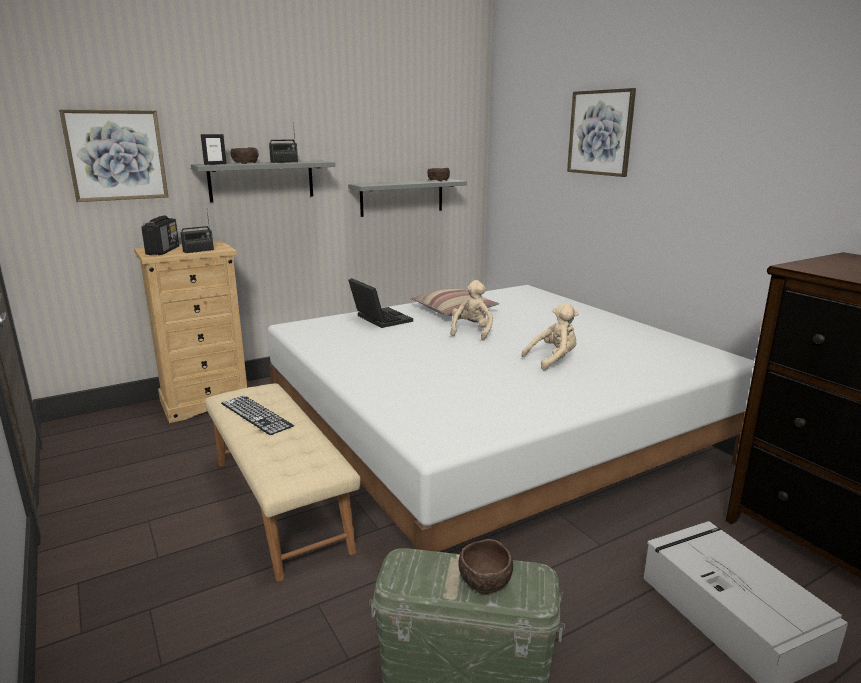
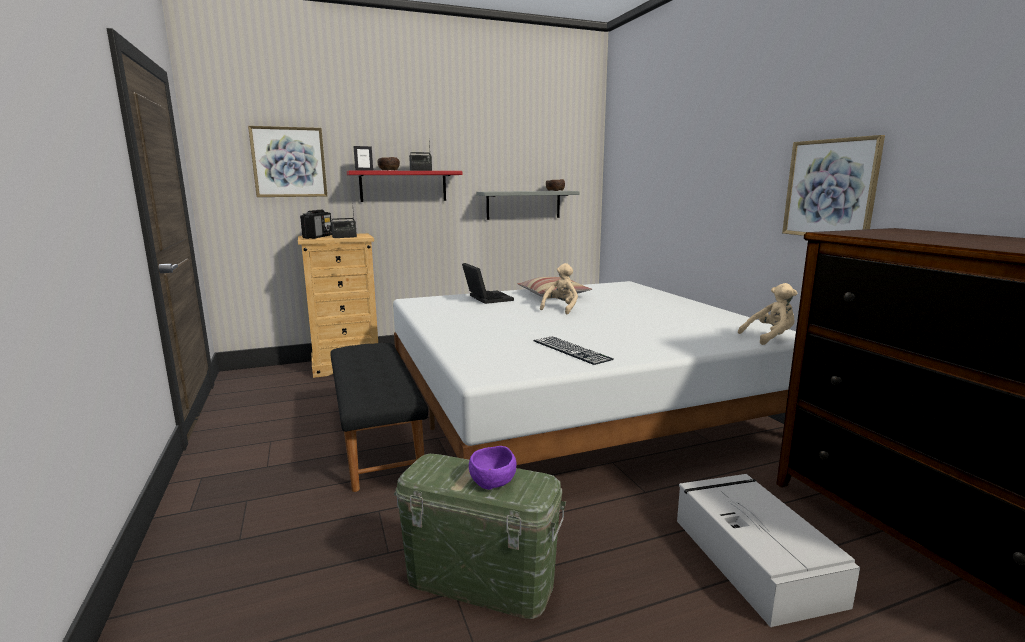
camera: 10 degrees right, 5 degrees down
grey shelf [191,161,335,202] -> red shelf [347,170,462,202]
beige bench [205,383,361,581] -> black bench [330,343,428,492]
keyboard [221,395,294,435] -> keyboard moved to [533,336,614,365]
brown bowl [458,539,513,594] -> purple bowl [469,446,517,490]
beige plush toy [521,303,579,371] -> beige plush toy moved to [738,283,798,345]
picture [567,88,636,177] -> picture moved to [782,135,885,236]

